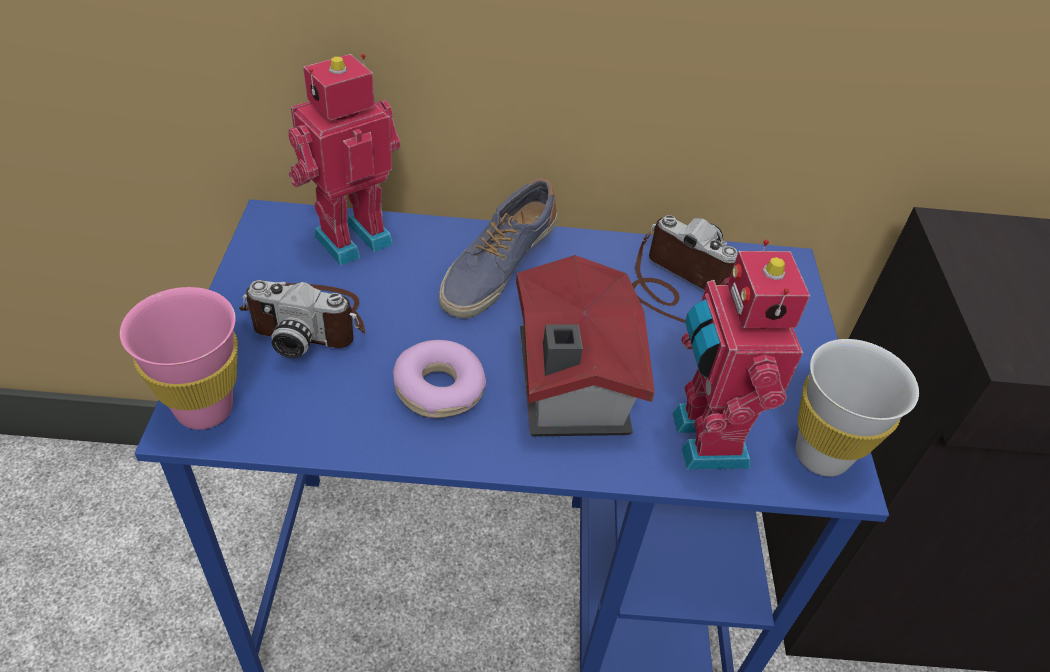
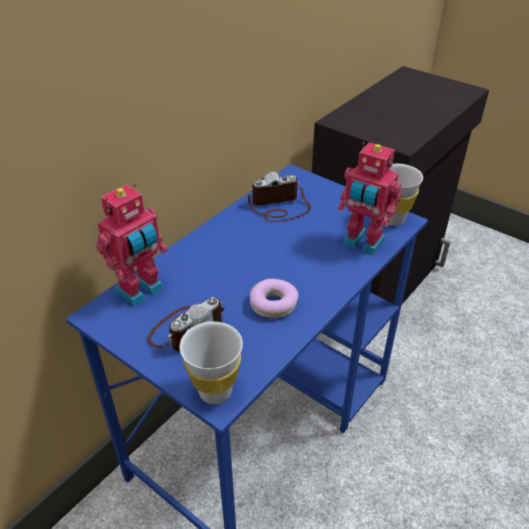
camera: 50 degrees left, 5 degrees down
pink cup [120,287,238,430] -> white cup [180,322,243,405]
toy robot [288,54,400,266] -> toy robot turned 135 degrees counterclockwise [96,184,168,307]
shoe [439,178,558,318] -> none
toy house [516,255,655,437] -> none

